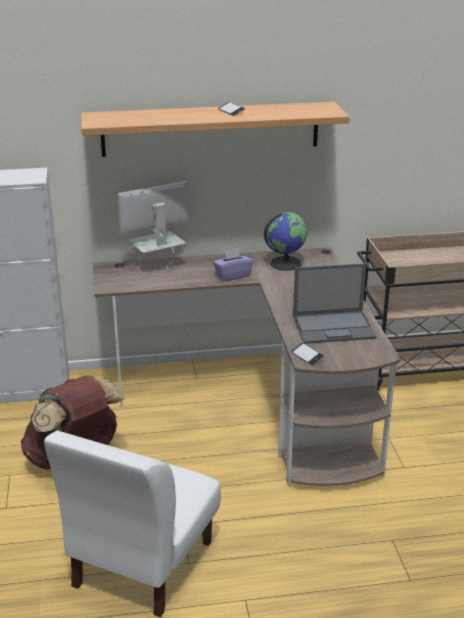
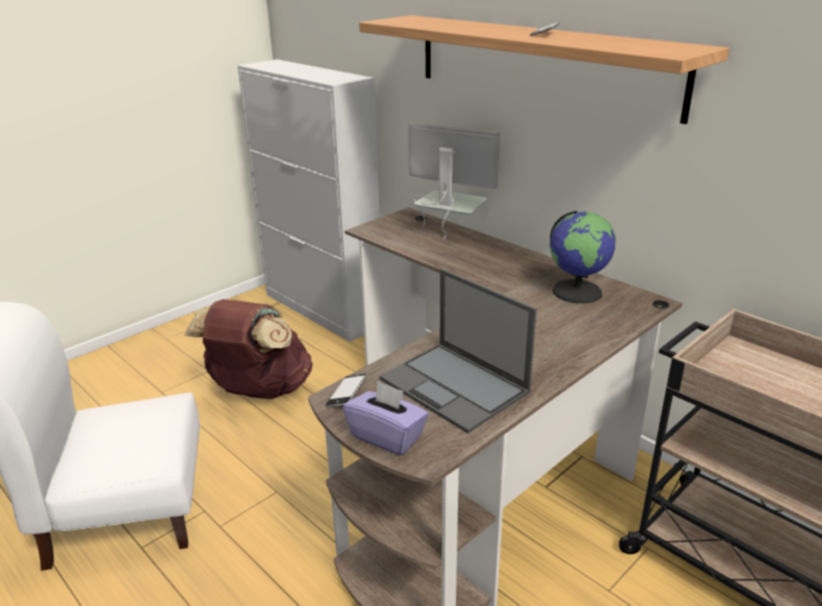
camera: 55 degrees right, 0 degrees up
purple tissue box [213,248,253,281] -> purple tissue box moved to [343,380,429,455]

